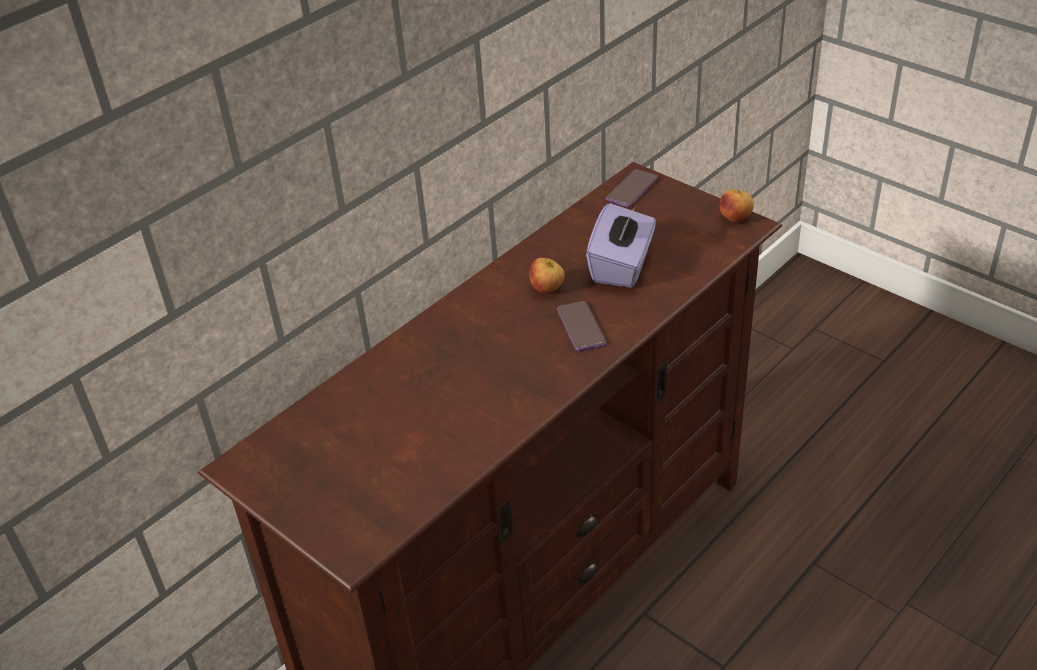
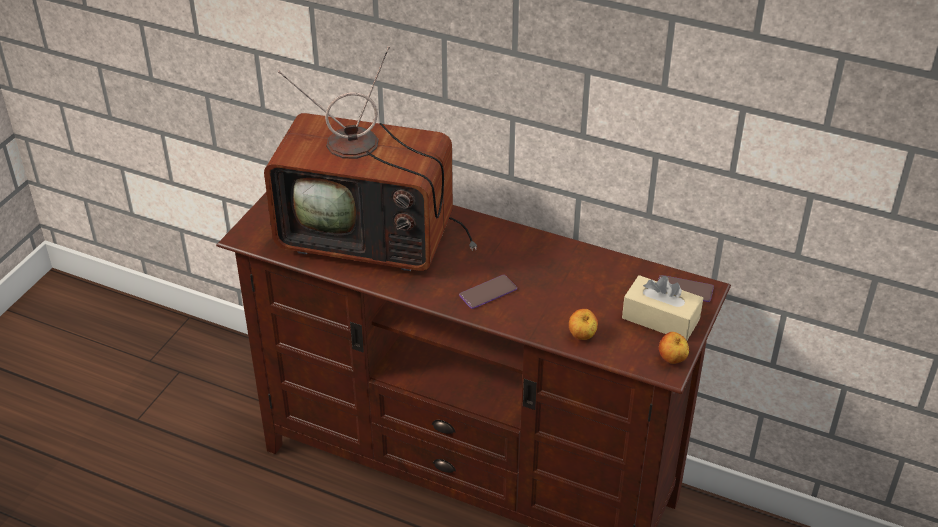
camera: 70 degrees right, 0 degrees up
apple [529,258,565,293] -> apple moved to [569,309,598,340]
purple tissue box [586,203,656,288] -> none
none -> television [264,46,477,271]
none -> beige tissue box [622,275,703,340]

